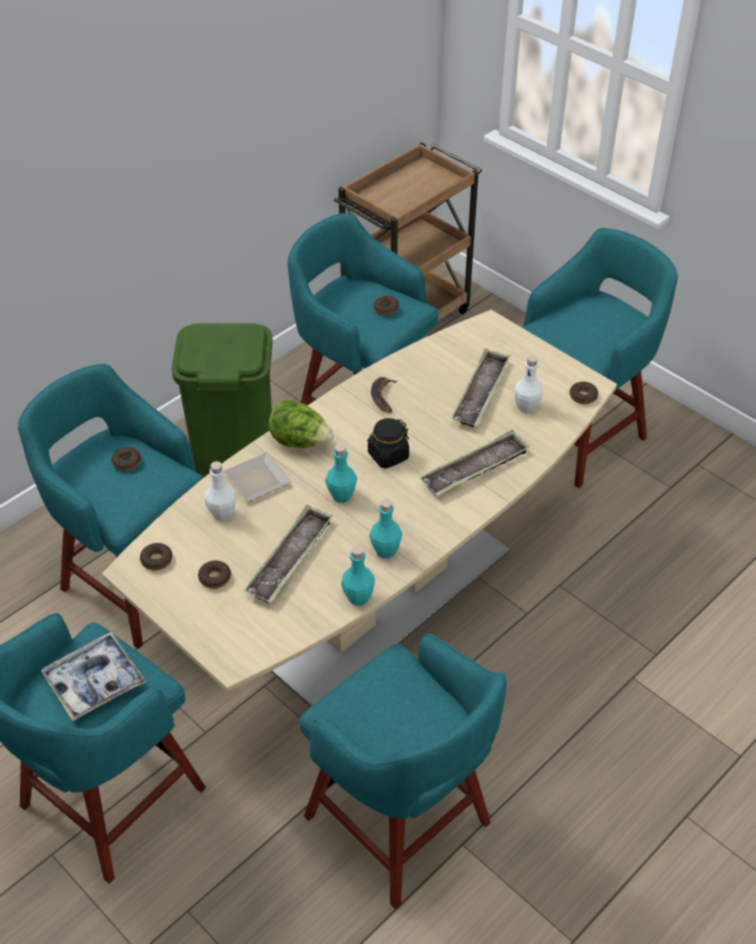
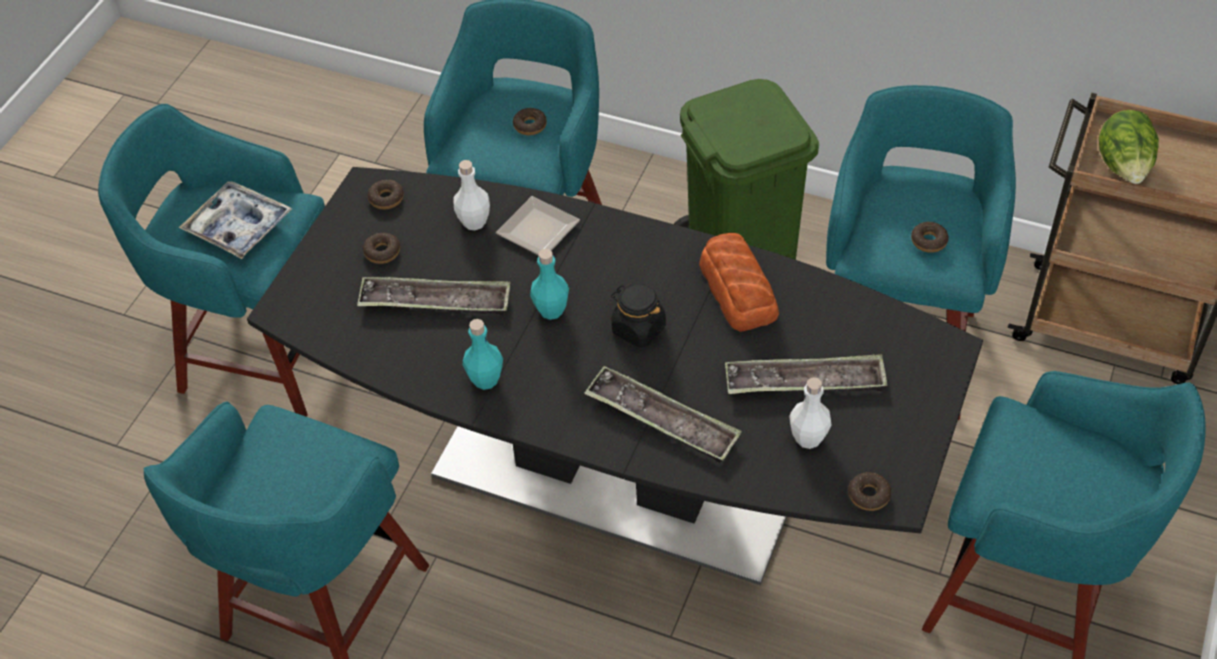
camera: 70 degrees right, 5 degrees up
beige dining table [102,310,617,707] -> black dining table [247,167,983,585]
lettuce [269,400,334,448] -> lettuce moved to [1099,110,1159,184]
turquoise bottle [341,545,375,606] -> none
banana [371,377,398,413] -> bread [699,233,779,332]

